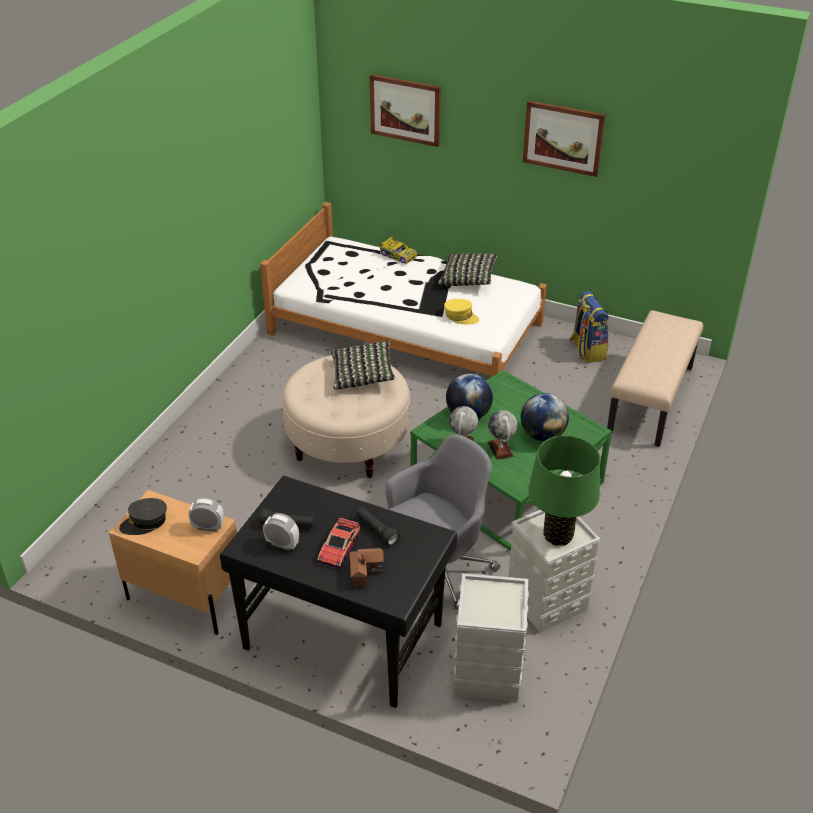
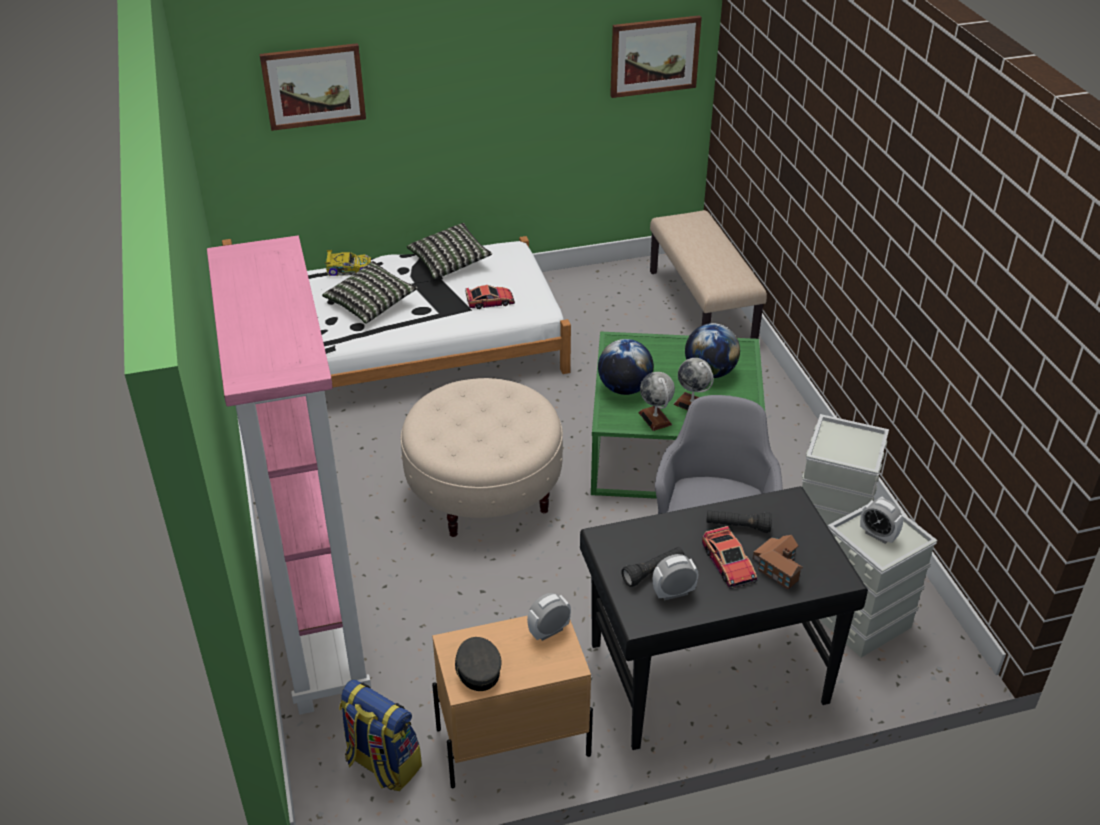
camera: 40 degrees left, 0 degrees up
grey cap [119,498,167,535] -> grey cap turned 135 degrees clockwise [455,637,501,691]
pillow [331,341,395,389] -> pillow moved to [322,261,418,324]
yellow cap [444,299,479,324] -> toy car [466,285,515,309]
picture [523,101,606,177] -> picture moved to [610,15,702,98]
green table lamp [528,435,600,546] -> none
backpack [570,291,609,363] -> backpack moved to [339,679,422,791]
none -> pink bookcase [207,236,371,715]
none -> alarm clock [860,499,903,544]

